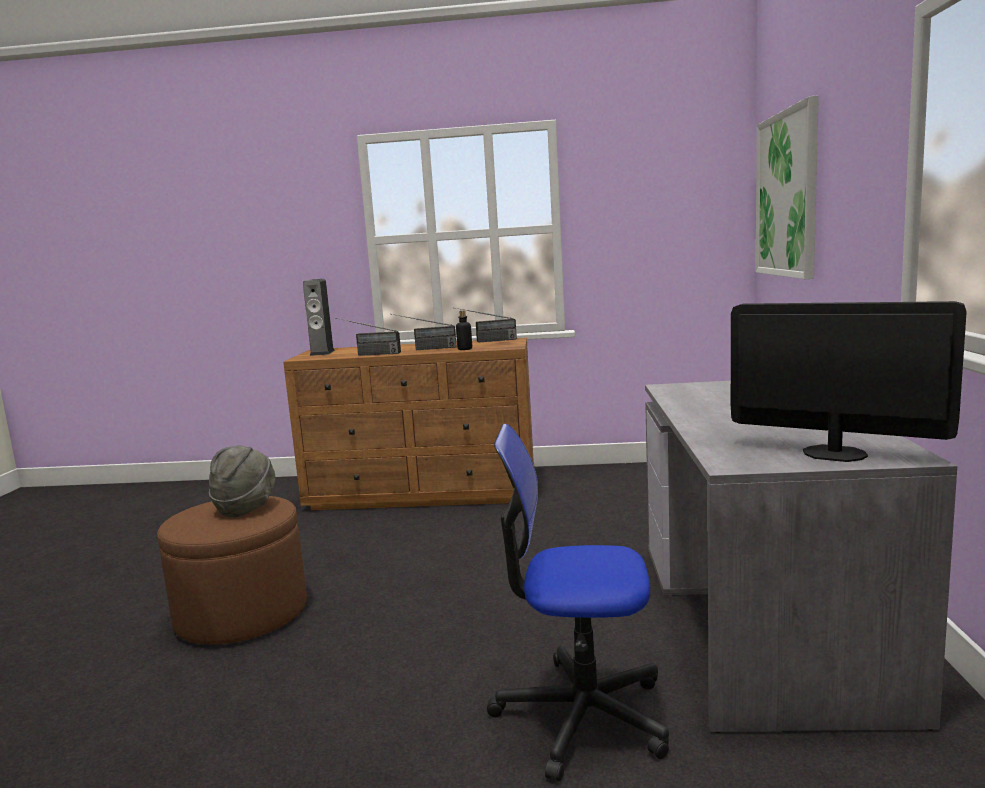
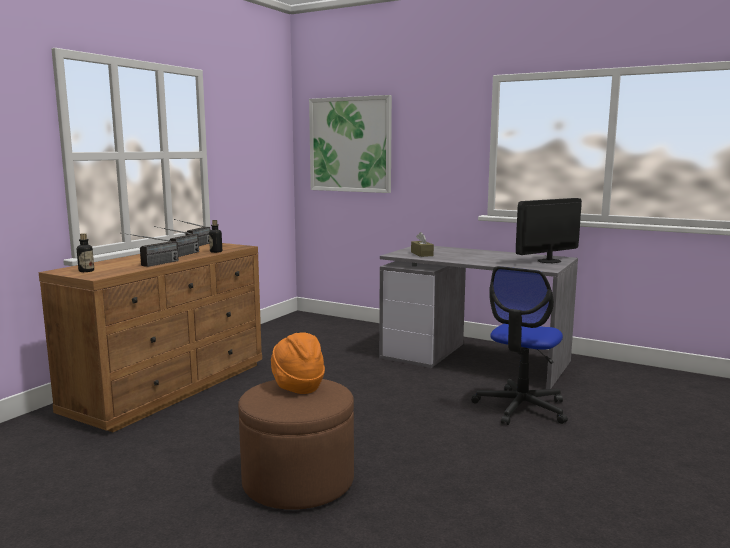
camera: 65 degrees left, 0 degrees up
grey hat [209,445,275,517] -> orange hat [271,332,325,394]
speaker [303,279,335,356] -> bottle [77,233,94,272]
none -> brown tissue box [411,232,434,257]

